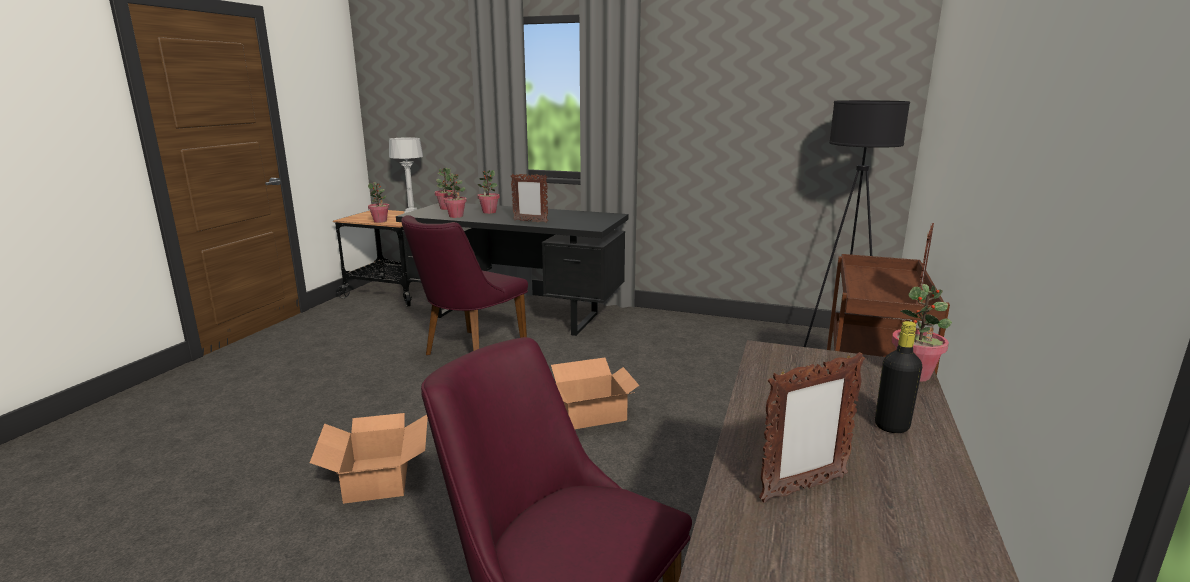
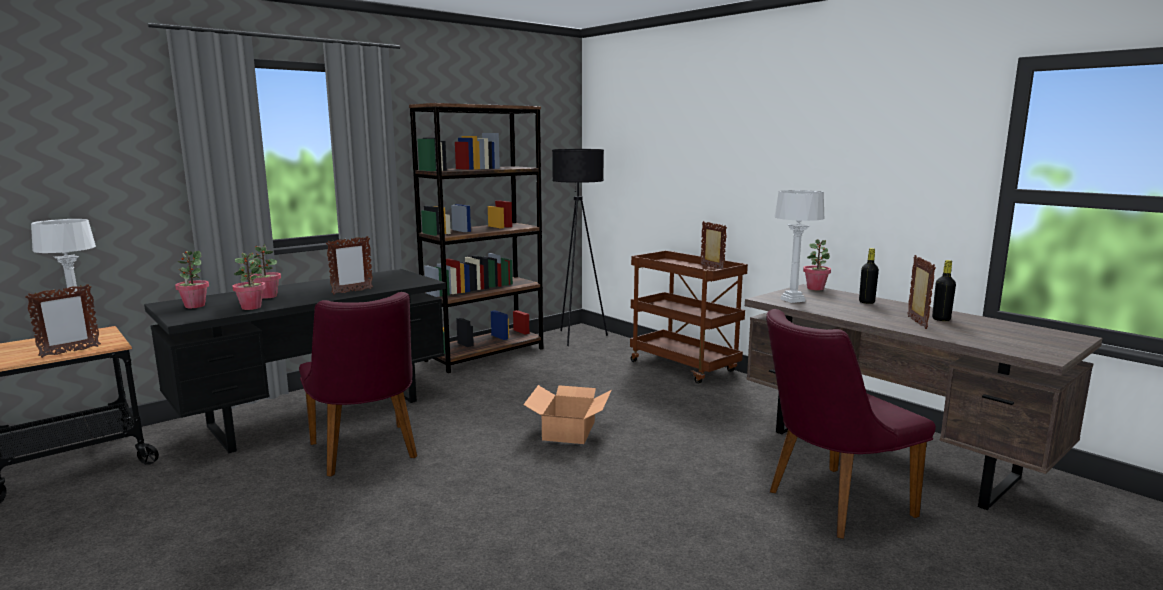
camera: 60 degrees left, 5 degrees down
cardboard box [310,413,428,504] -> none
potted plant [368,182,390,223] -> picture frame [25,284,101,358]
none -> brown bookcase [409,103,543,373]
none -> grey table lamp [774,190,824,303]
none -> black bottle [932,260,956,321]

